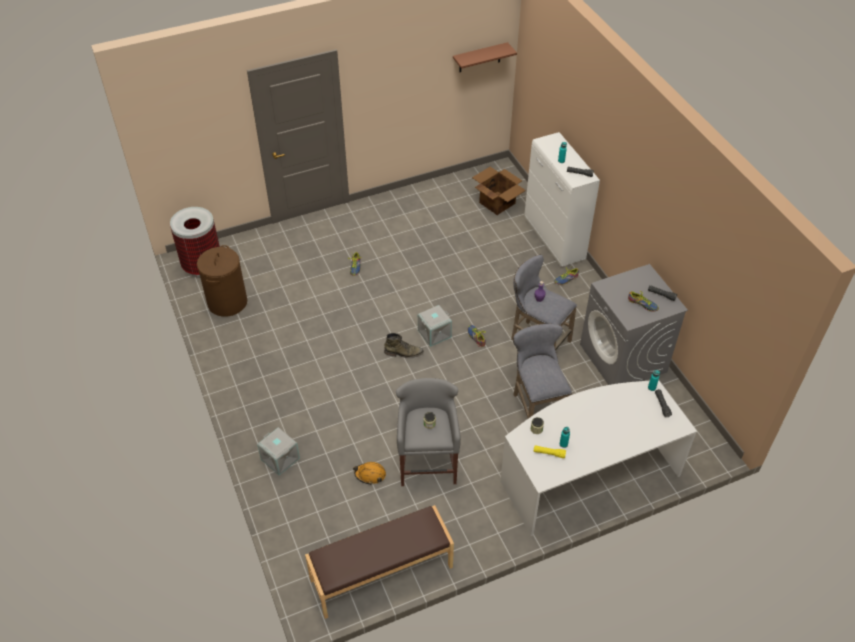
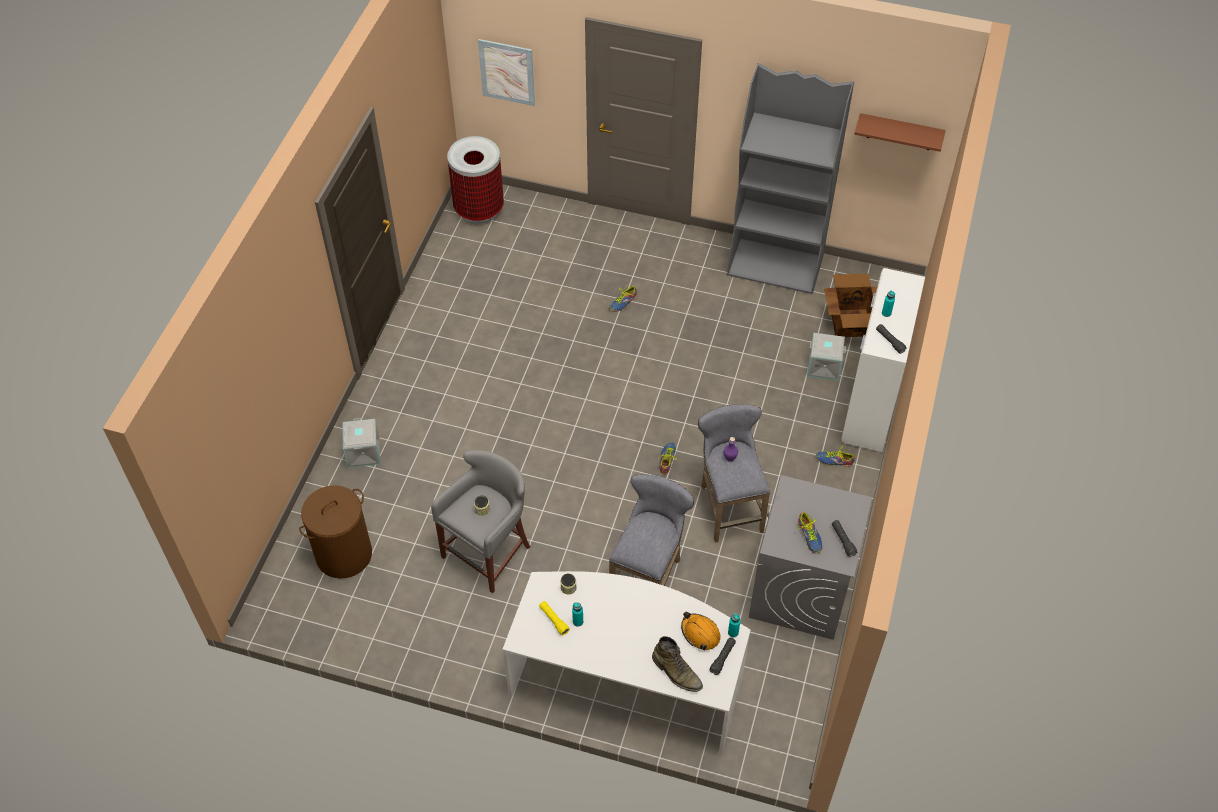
camera: 40 degrees right, 5 degrees up
brown laundry basket [197,245,247,317] -> brown laundry basket moved to [299,485,372,579]
brown bench [305,505,454,619] -> none
orange hard hat [353,462,386,485] -> orange hard hat moved to [681,612,721,650]
green boot [384,333,424,358] -> green boot moved to [652,636,703,692]
grey storage box [418,305,452,347] -> grey storage box moved to [807,333,846,380]
none -> picture [478,39,535,106]
none -> grey bookcase [727,63,854,294]

